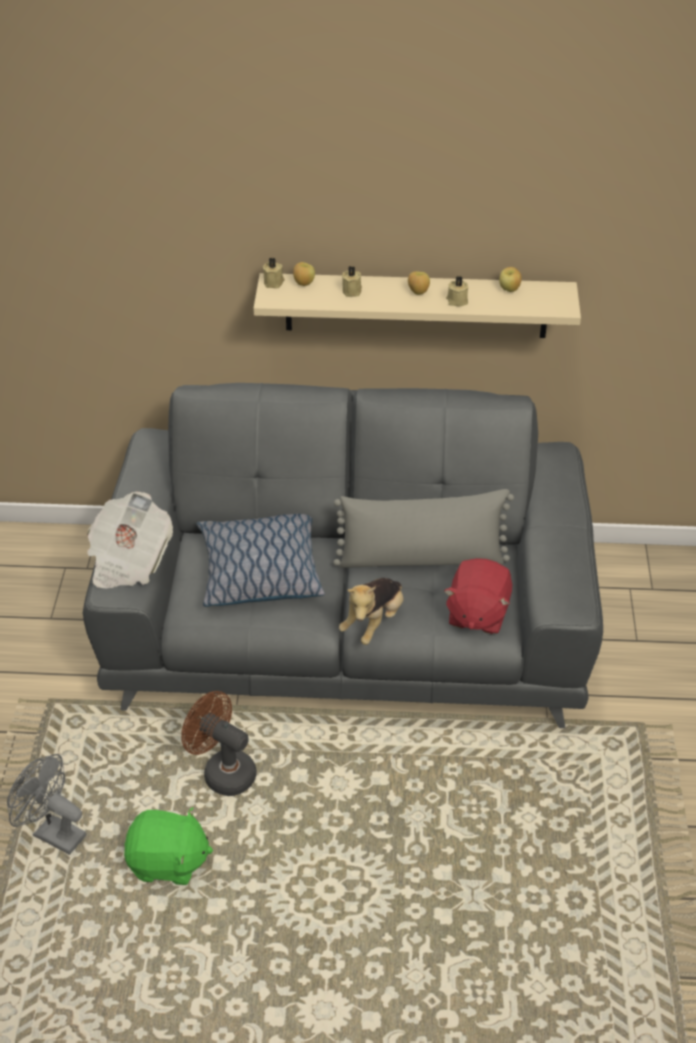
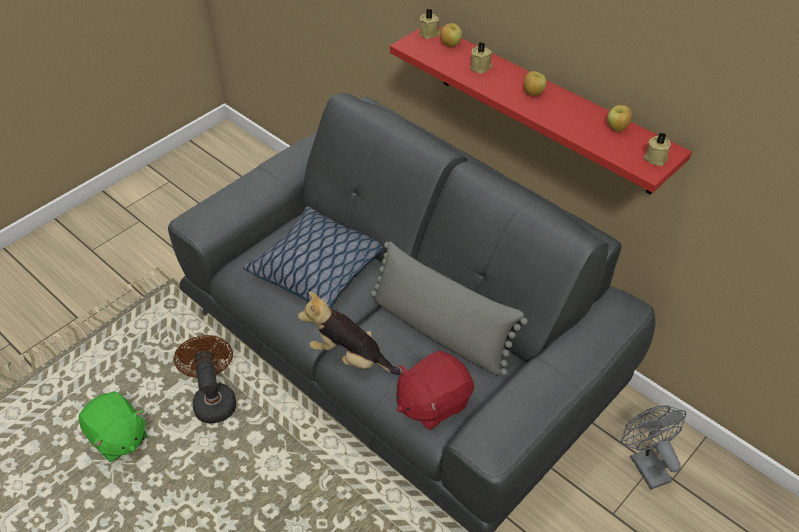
camera: 40 degrees right, 5 degrees up
grey fan [7,754,86,855] -> grey fan moved to [621,405,686,489]
newspaper [87,492,173,588] -> none
beige shelf [253,273,581,338] -> red shelf [390,27,692,195]
plush toy [339,578,404,645] -> plush toy turned 45 degrees clockwise [298,291,401,375]
beige candle [446,276,468,307] -> beige candle moved to [644,132,671,166]

